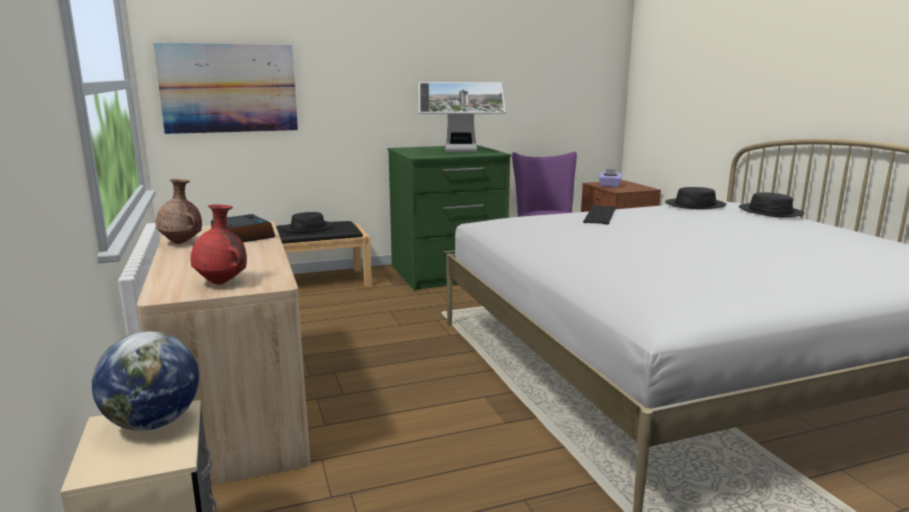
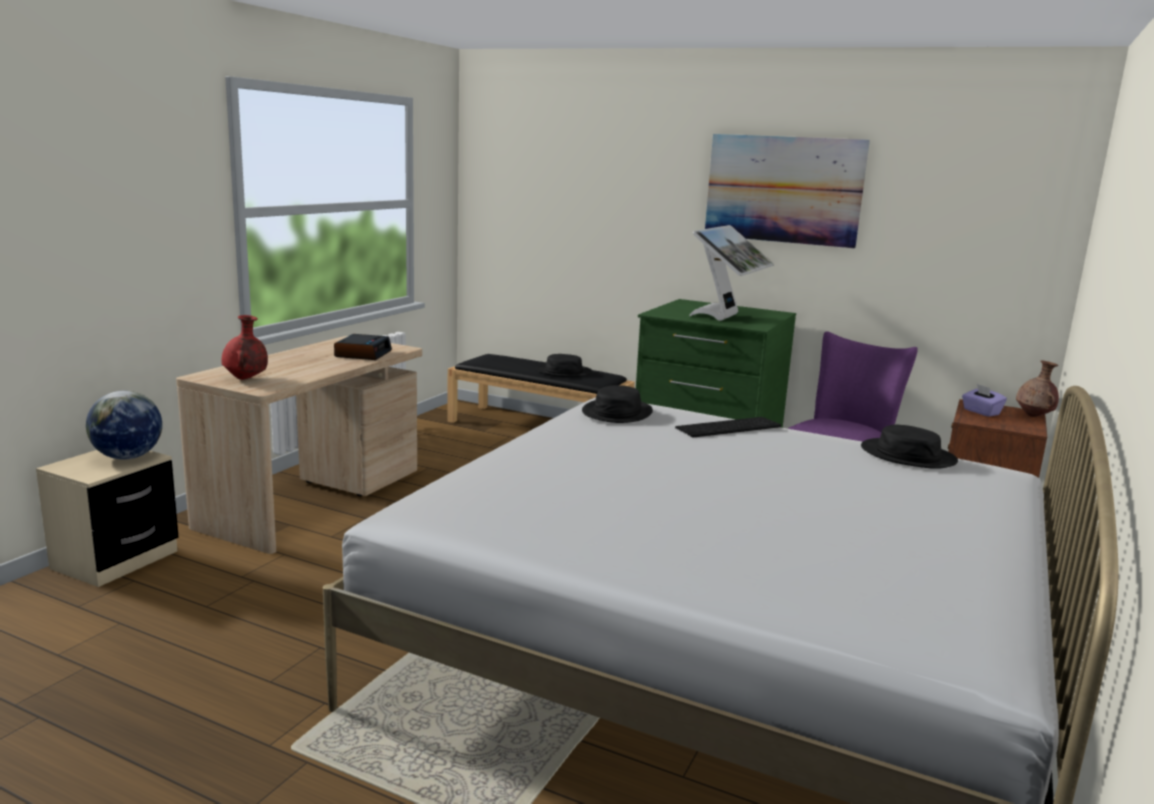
camera: 45 degrees right, 0 degrees up
picture [153,43,298,134] -> picture moved to [705,134,870,248]
brown vase [155,179,202,244] -> brown vase moved to [1016,360,1059,417]
monitor [419,82,506,152] -> monitor turned 105 degrees counterclockwise [689,225,774,321]
black hat [739,192,805,217] -> black hat moved to [582,385,653,423]

